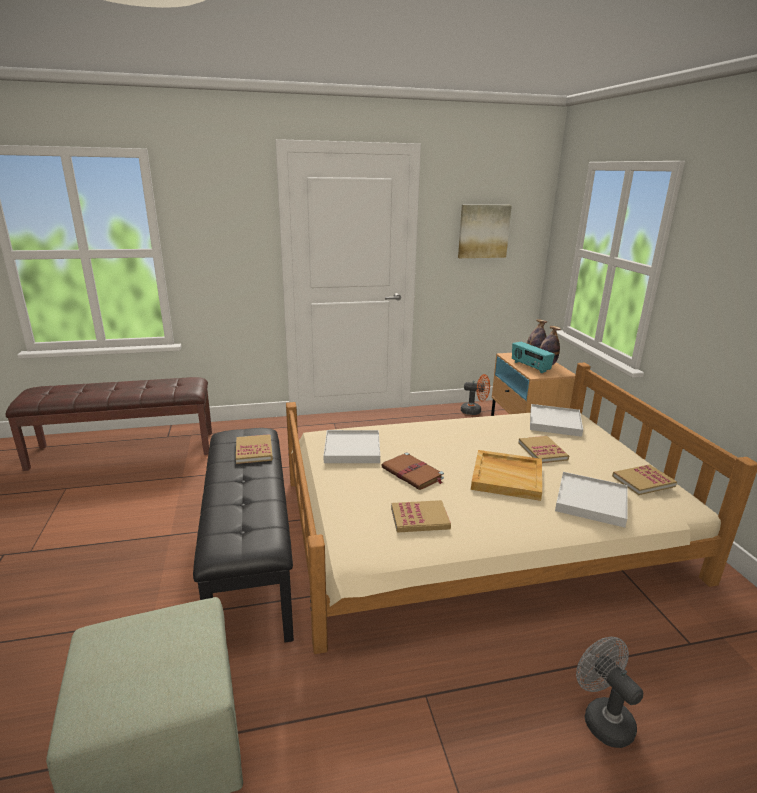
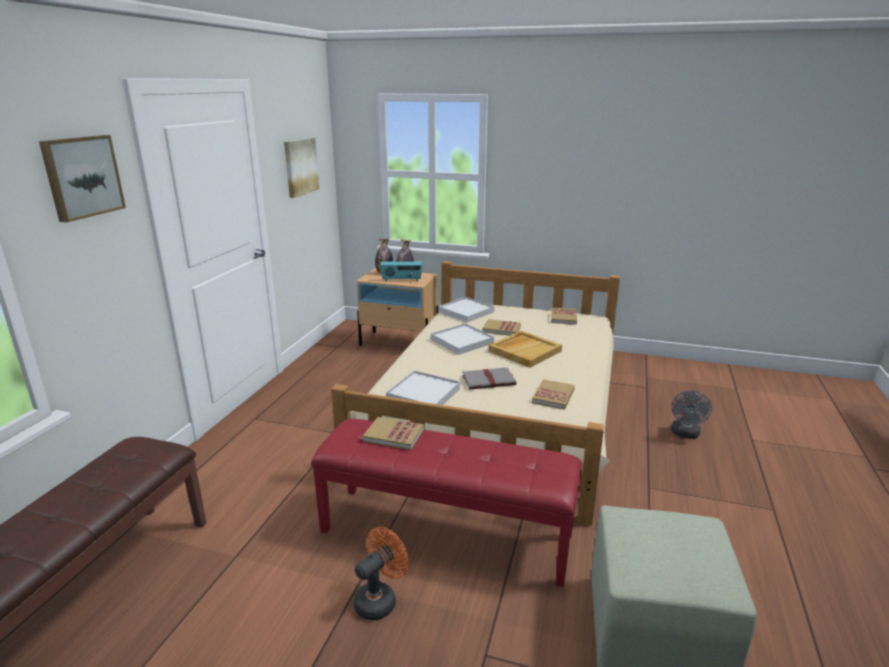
camera: 60 degrees left, 0 degrees up
black bench [193,428,294,642] -> red bench [311,419,582,587]
brown book [381,452,444,490] -> grey book [462,367,516,389]
orange fan [461,374,490,415] -> orange fan moved to [353,527,409,621]
white tray [555,472,627,528] -> white tray moved to [431,323,494,355]
grey fan [576,637,643,748] -> grey fan turned 75 degrees counterclockwise [671,390,712,439]
none -> picture [39,135,126,222]

